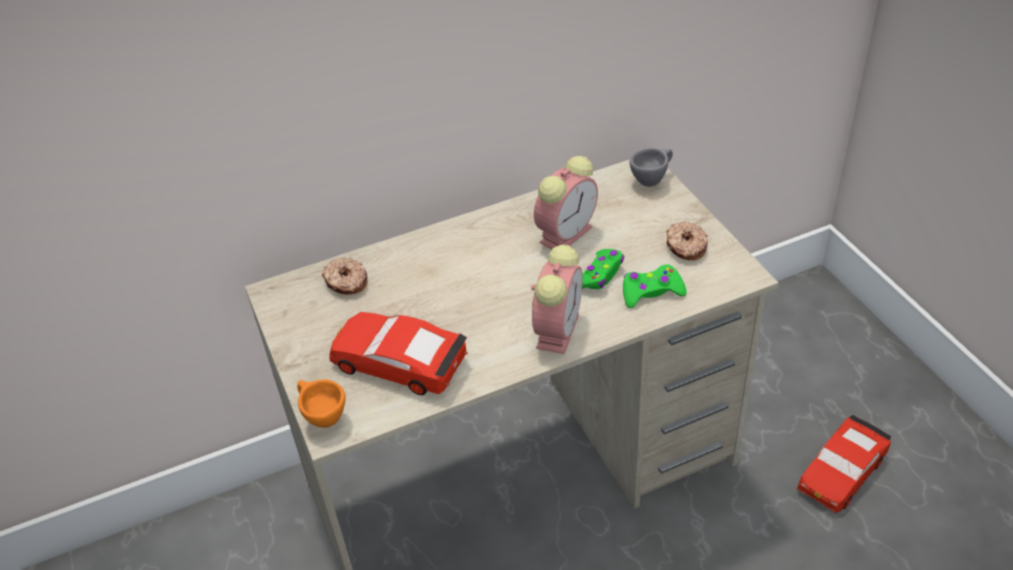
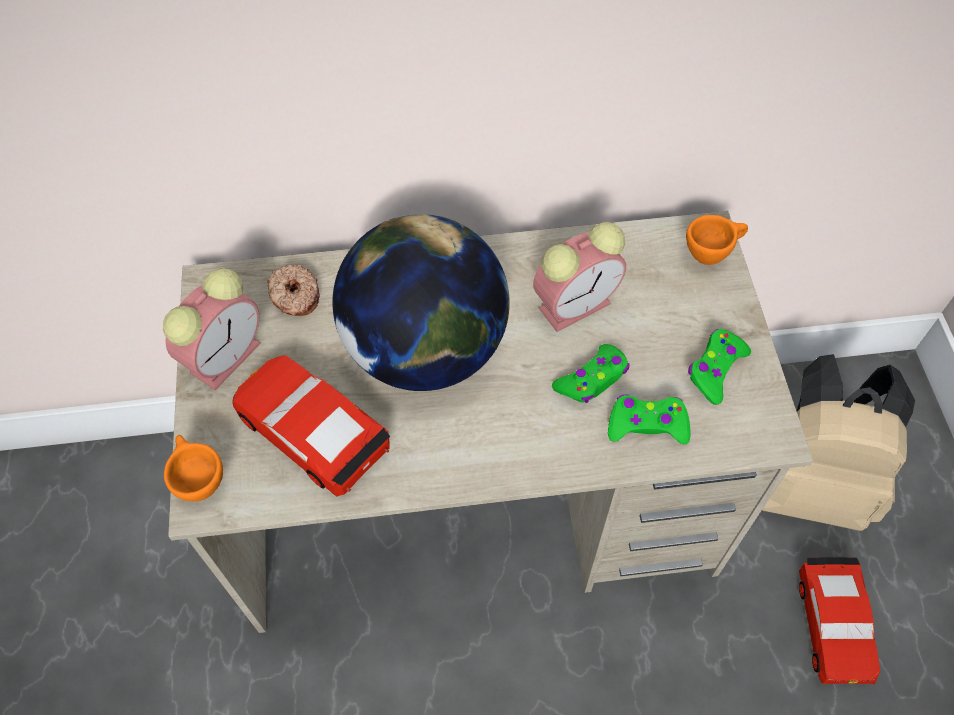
camera: 15 degrees right, 15 degrees up
alarm clock [531,245,583,354] -> alarm clock moved to [163,268,261,390]
grey cup [630,148,673,187] -> orange cup [686,215,748,265]
donut [667,222,708,260] -> green game controller [688,329,751,405]
red toy car [797,415,891,513] -> red toy car turned 60 degrees counterclockwise [799,557,880,684]
none -> globe [332,214,510,391]
none -> beige backpack [762,354,915,531]

